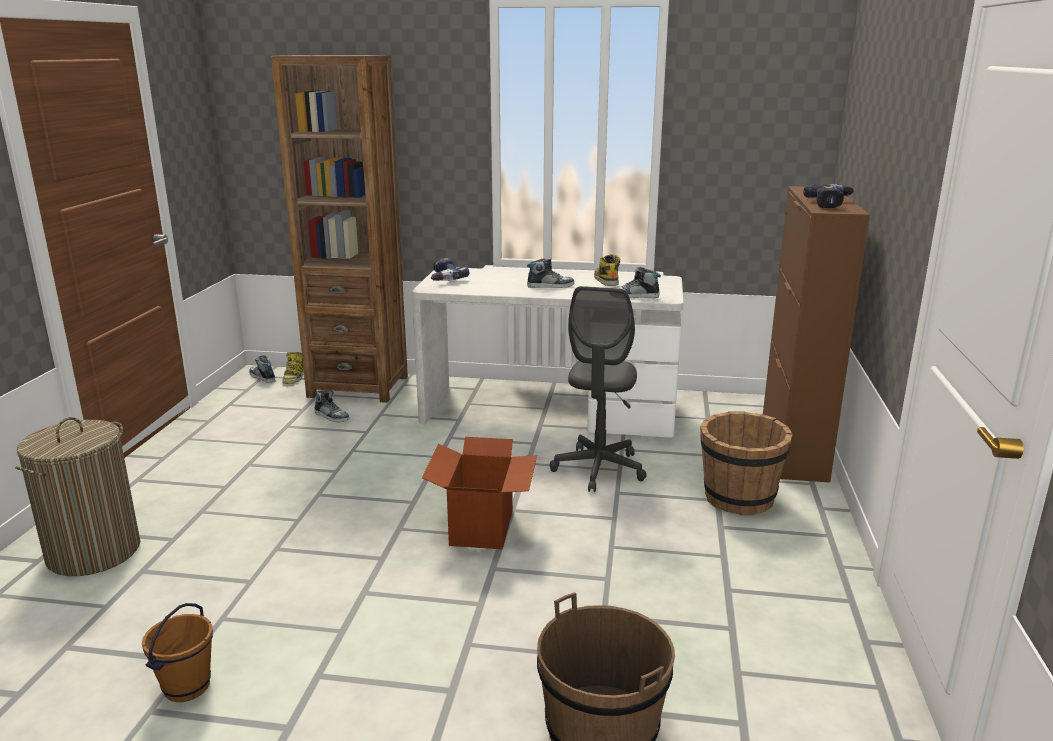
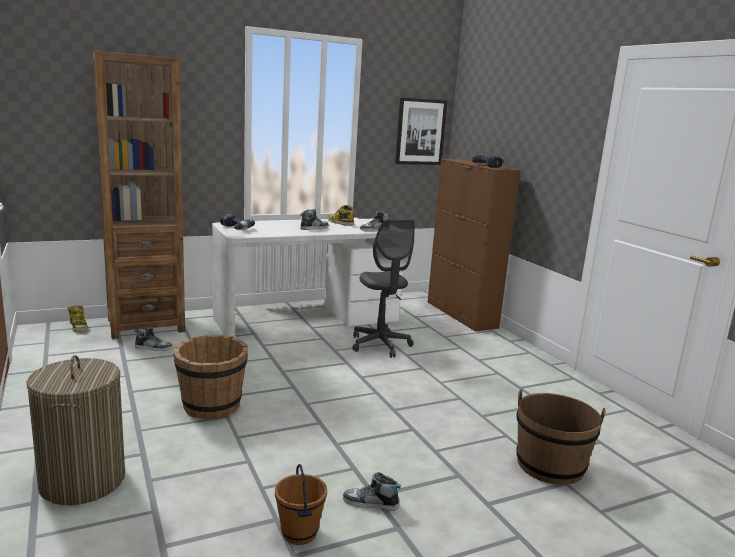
camera: 35 degrees left, 5 degrees down
shoe [249,355,275,383] -> shoe moved to [343,472,401,511]
cardboard box [422,437,537,549] -> none
brown bucket [700,412,793,515] -> brown bucket moved to [173,335,248,419]
none -> picture [395,97,447,165]

